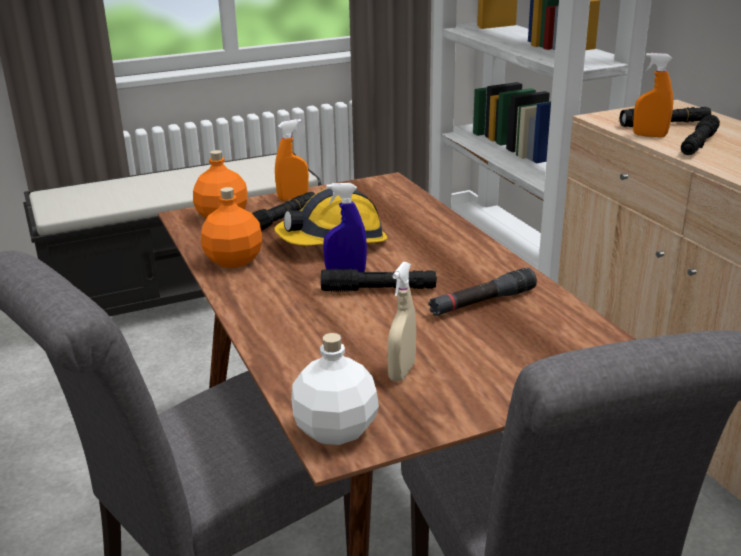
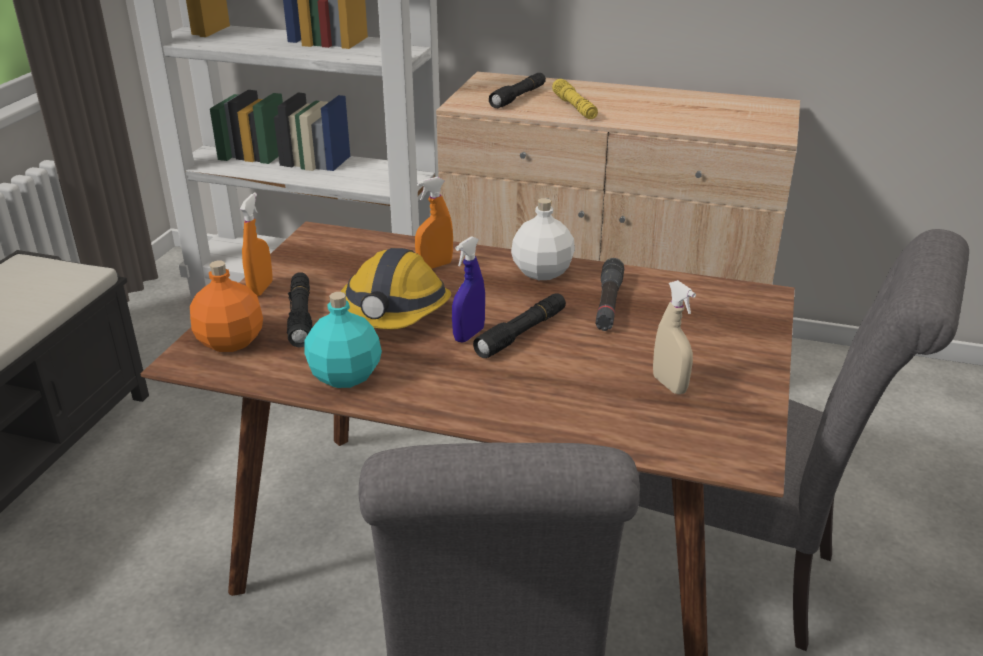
camera: 50 degrees left, 5 degrees up
orange bottle [201,187,262,268] -> turquoise bottle [304,292,382,388]
white bottle [291,333,379,445] -> white bottle moved to [511,198,575,280]
orange spray bottle [633,53,673,137] -> orange spray bottle moved to [415,177,453,269]
black flashlight [681,115,720,155] -> yellow flashlight [552,79,598,119]

